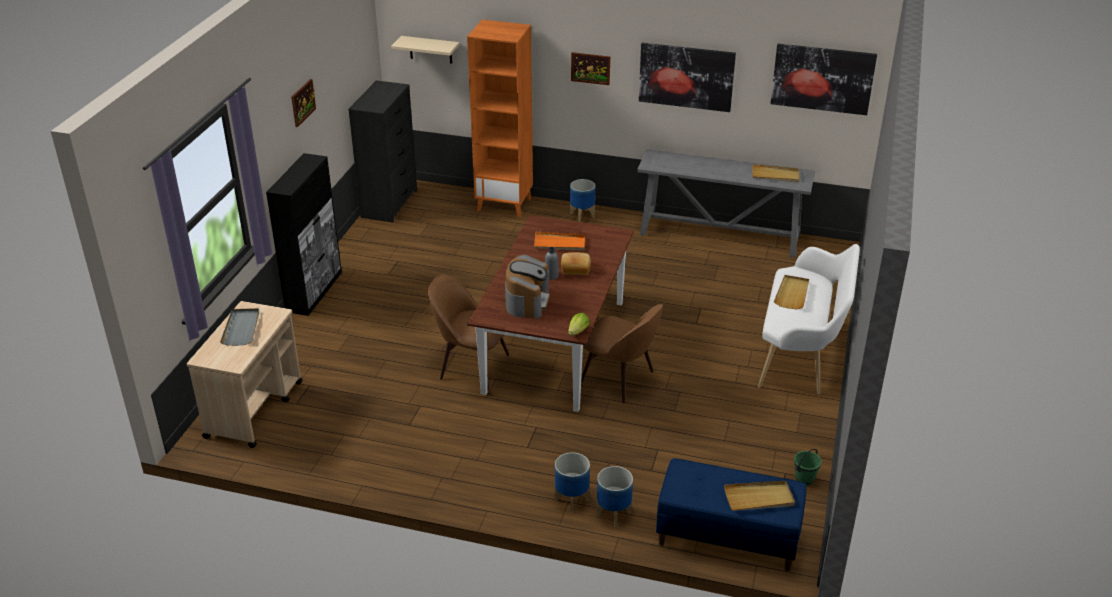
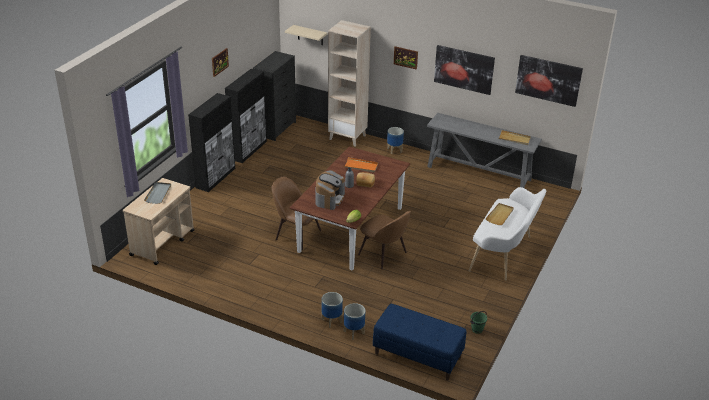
camera: 10 degrees right, 0 degrees up
orange bookcase [467,20,533,217] -> beige bookcase [328,20,371,147]
beige tray [724,481,795,511] -> none
none -> black cabinet [225,69,267,163]

